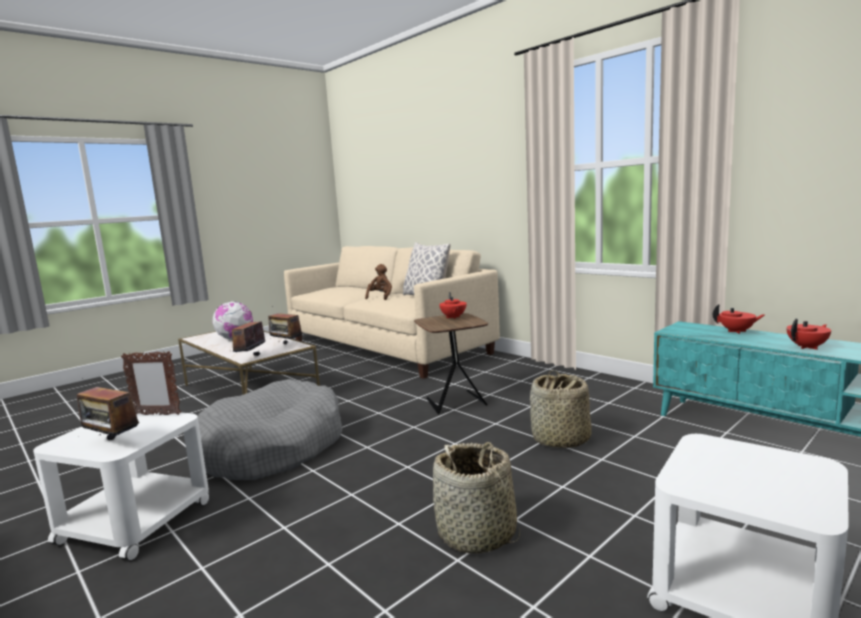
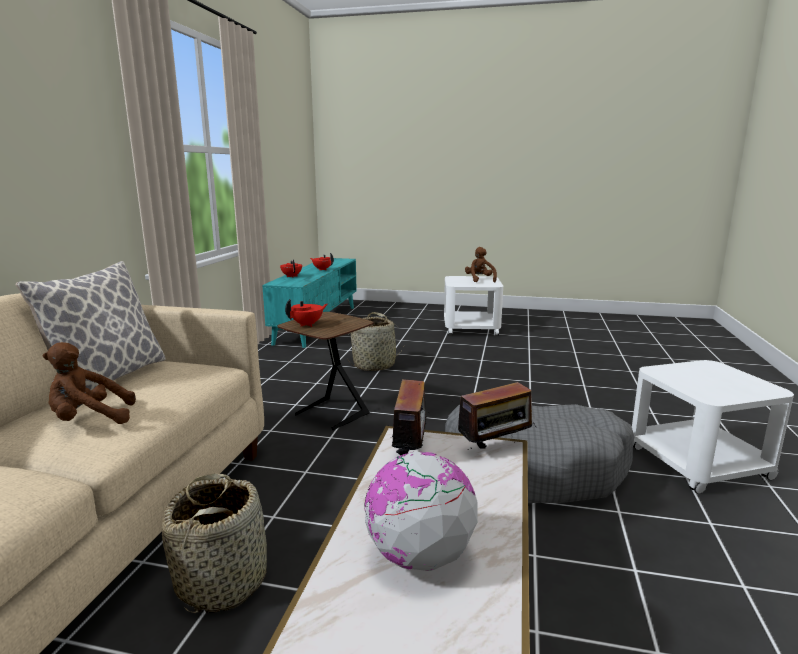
camera: 125 degrees left, 5 degrees up
radio [77,375,139,440] -> none
picture frame [121,351,181,415] -> none
basket [433,442,520,554] -> basket moved to [162,473,267,613]
none -> brown plush toy [465,247,497,282]

